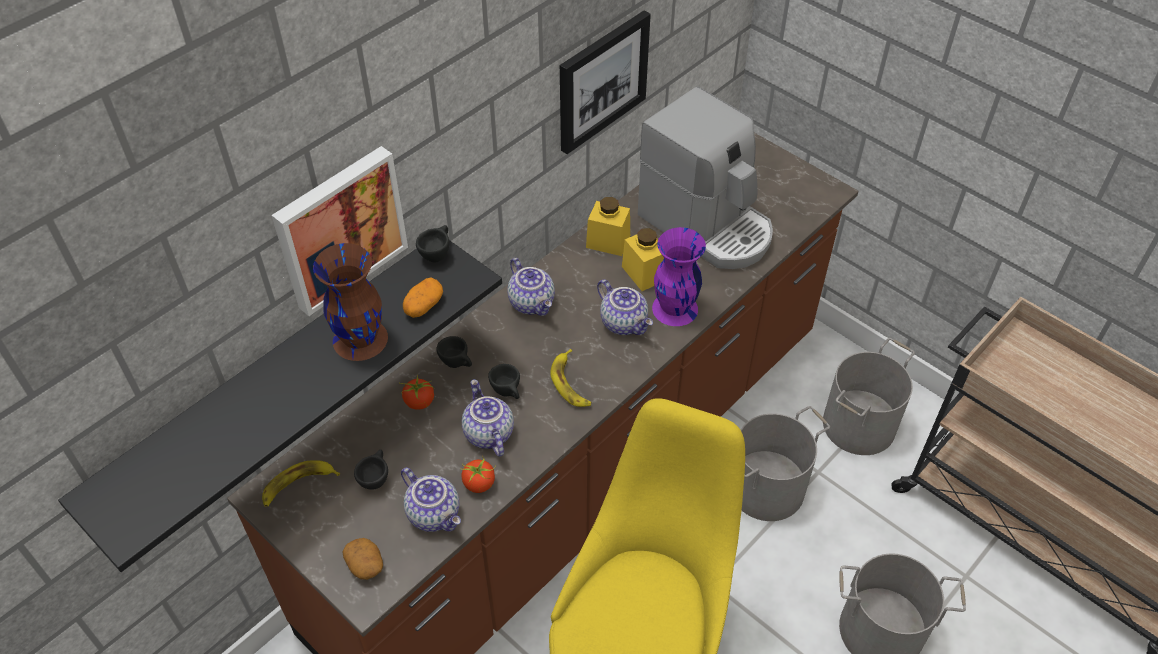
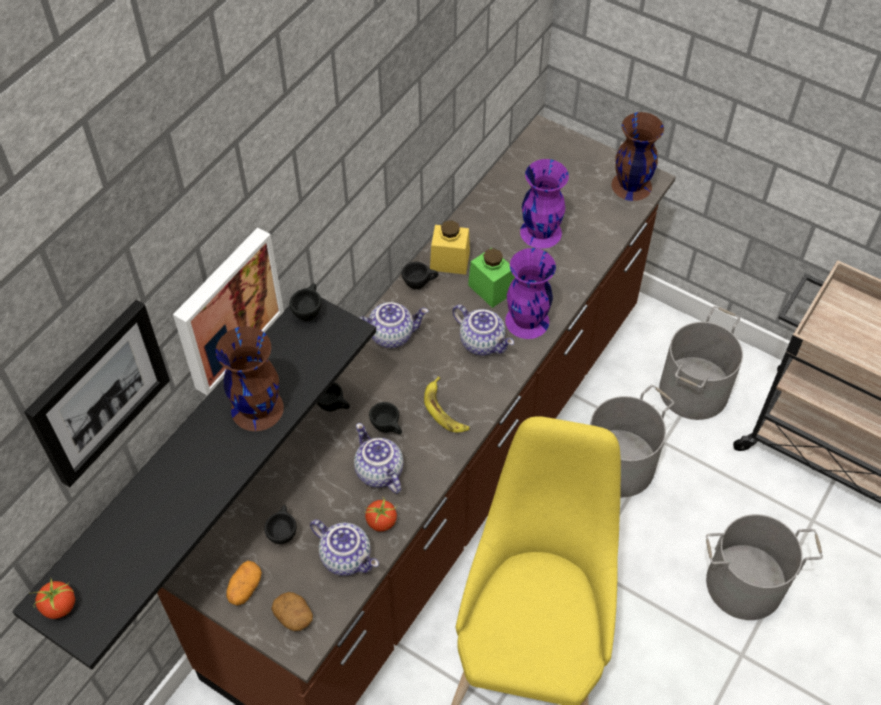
camera: 10 degrees left, 5 degrees up
banana [262,460,340,507] -> none
tomato [400,375,434,410] -> tomato moved to [33,577,75,619]
potato [403,278,443,318] -> potato moved to [226,561,262,605]
teapot [507,258,555,316] -> teapot turned 60 degrees counterclockwise [359,302,429,348]
picture [560,11,651,154] -> picture moved to [24,300,170,487]
yellow jar [622,228,664,291] -> green jar [468,248,515,308]
coffee machine [638,86,773,269] -> purple vase [520,159,569,249]
none -> black cup [402,261,438,290]
none -> brown vase [612,112,664,201]

